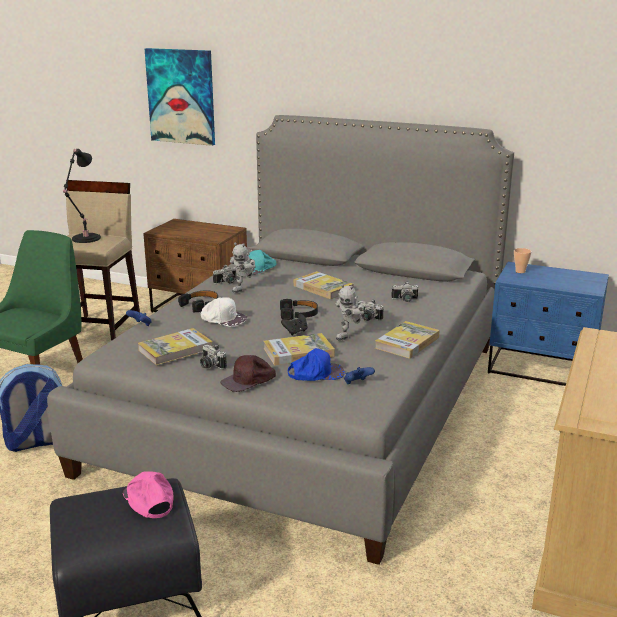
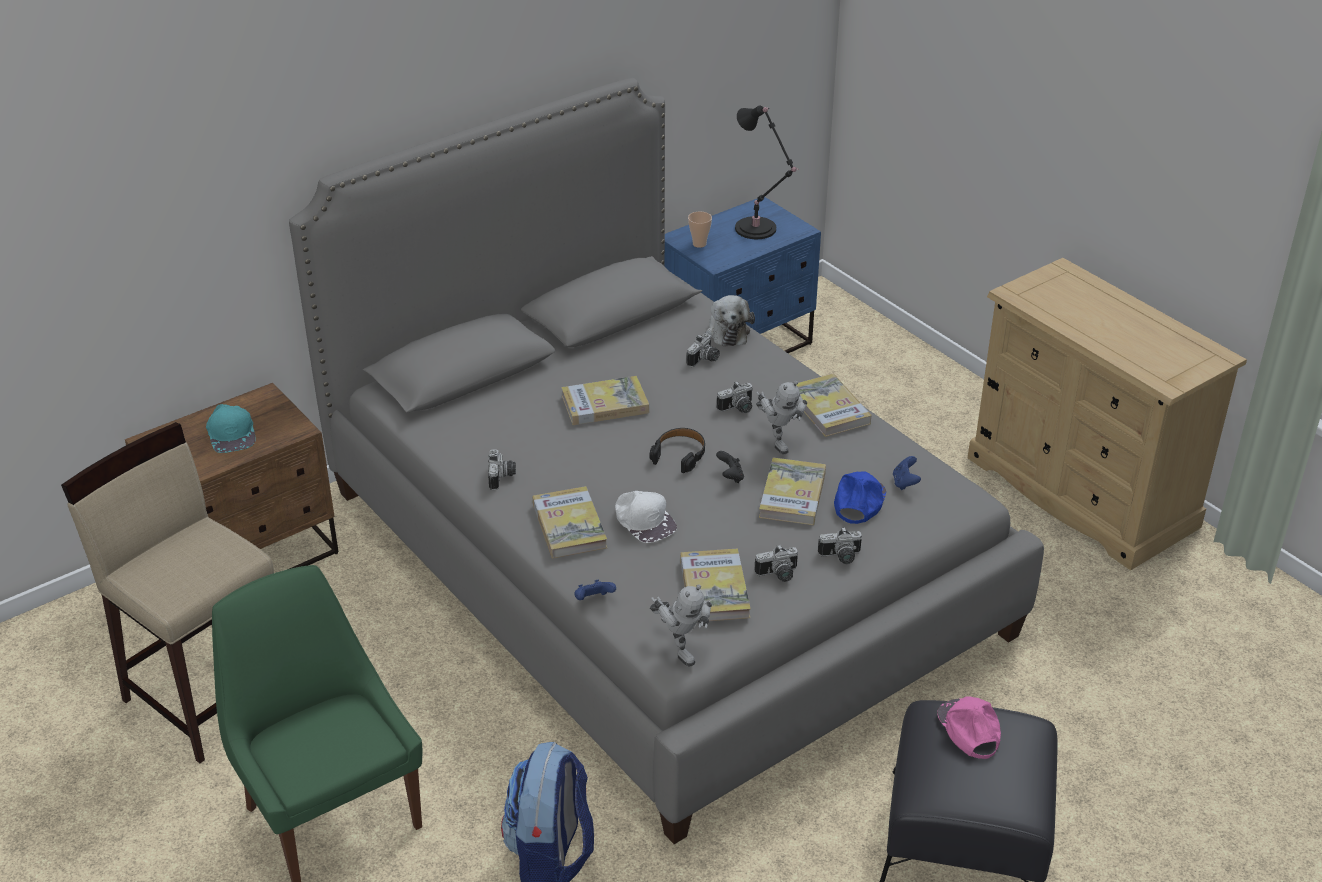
camera: 60 degrees left, 15 degrees up
black table lamp [63,149,101,243] -> black table lamp moved to [735,106,799,239]
pink cap [123,471,174,518] -> pink cap turned 75 degrees clockwise [937,696,1001,759]
picture [145,48,215,146] -> none
black headphones [178,290,218,313] -> book [532,486,607,558]
white cap [201,297,248,327] -> white cap turned 90 degrees clockwise [615,491,677,543]
brown cap [220,355,276,392] -> camera [818,527,862,564]
toy robot [230,243,256,293] -> toy robot moved to [650,584,712,666]
turquoise cap [248,250,277,275] -> turquoise cap moved to [206,404,255,453]
none -> plush toy [705,295,755,347]

